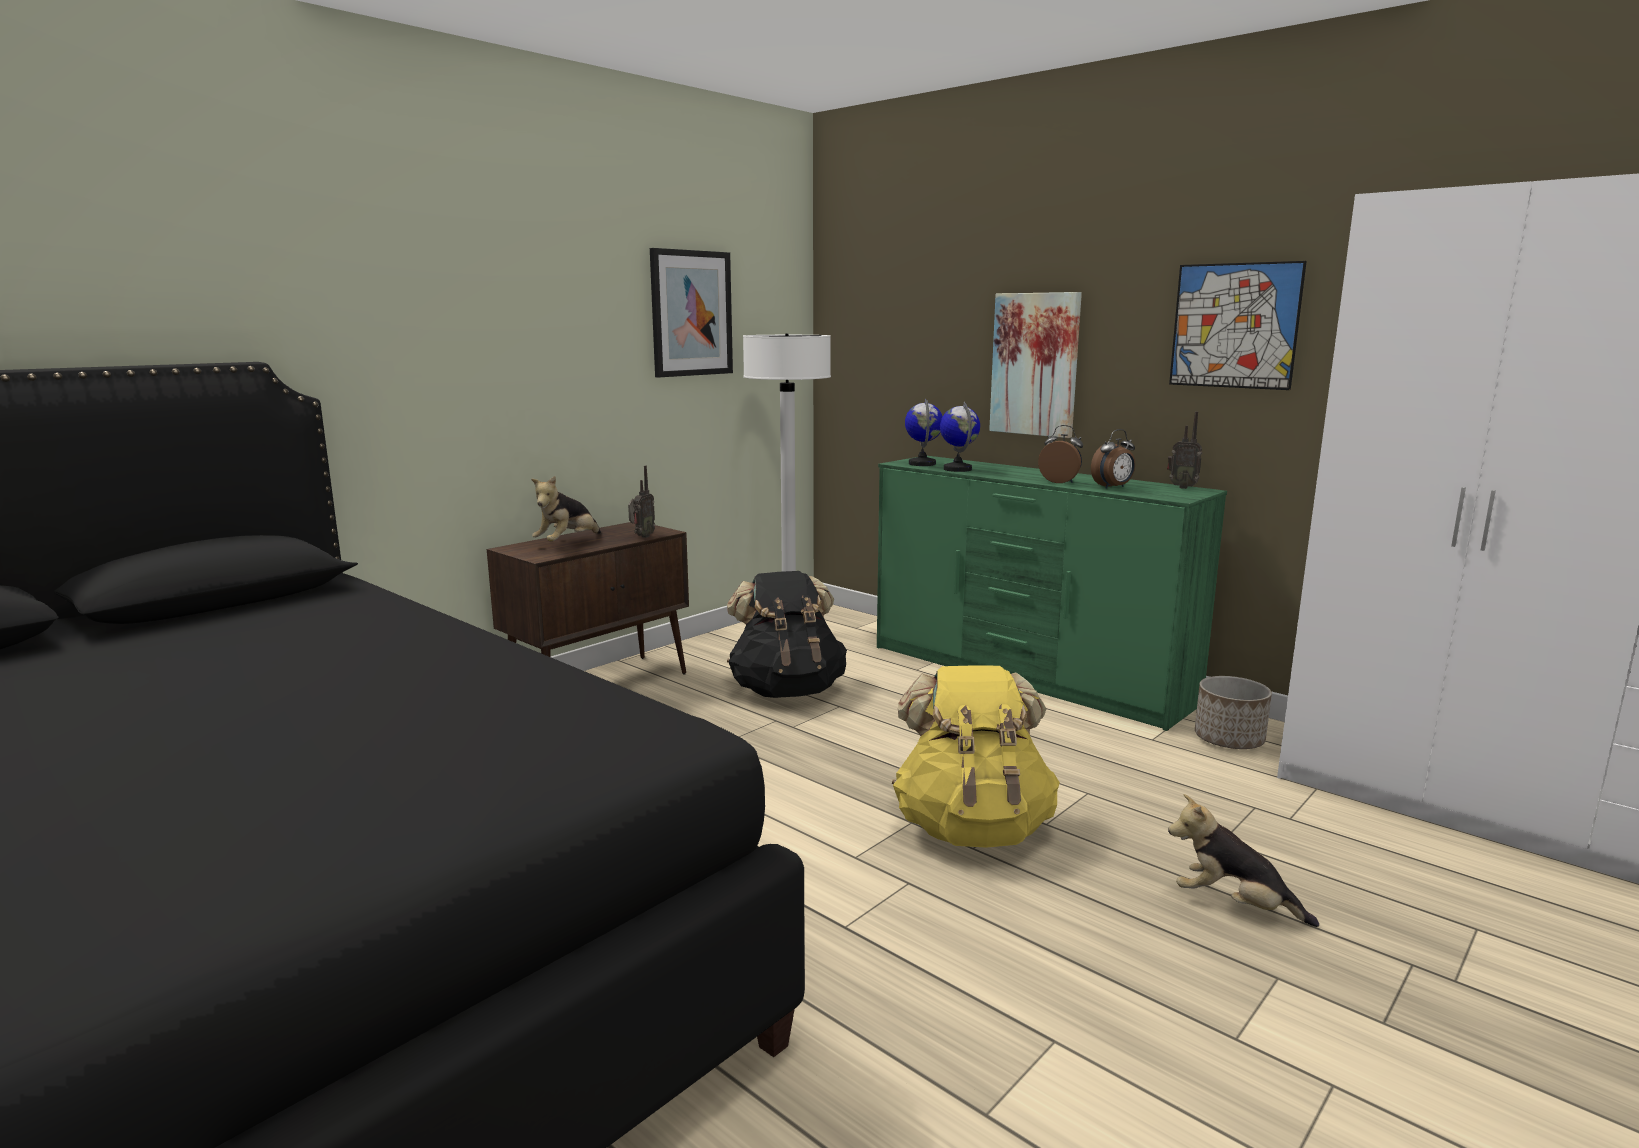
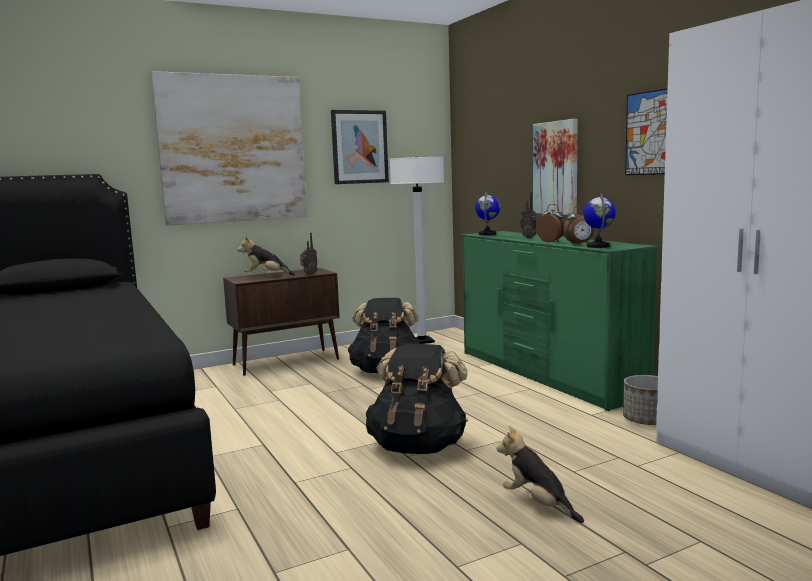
camera: 20 degrees right, 5 degrees down
plush toy [531,476,601,542] -> plush toy turned 45 degrees clockwise [237,236,295,275]
yellow backpack [892,666,1060,848] -> black backpack [366,343,468,454]
globe [940,402,980,472] -> globe moved to [583,194,616,248]
radio [1167,411,1202,489] -> radio moved to [520,192,537,238]
none -> picture [151,71,307,225]

